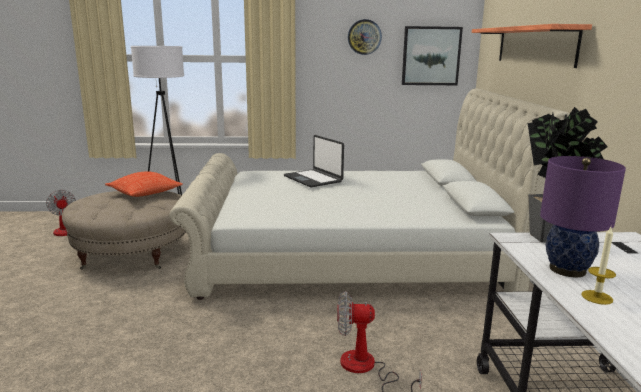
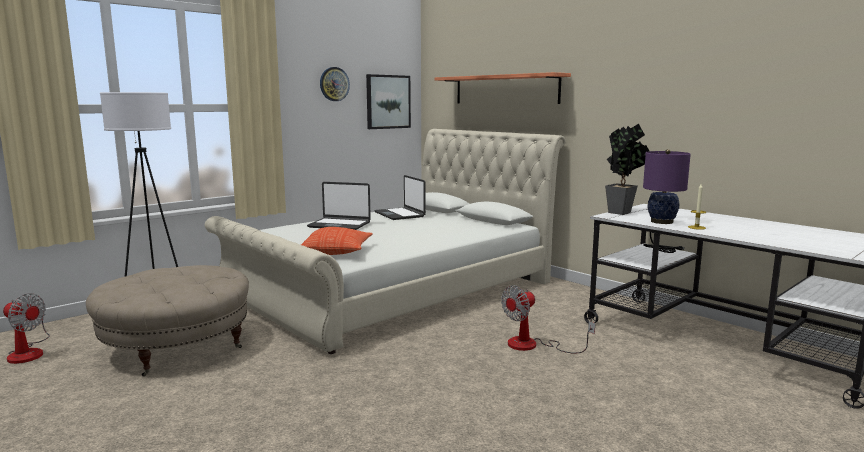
camera: 40 degrees left, 5 degrees down
orange pillow [105,171,183,197] -> orange pillow moved to [301,227,373,255]
none -> laptop [374,175,426,220]

